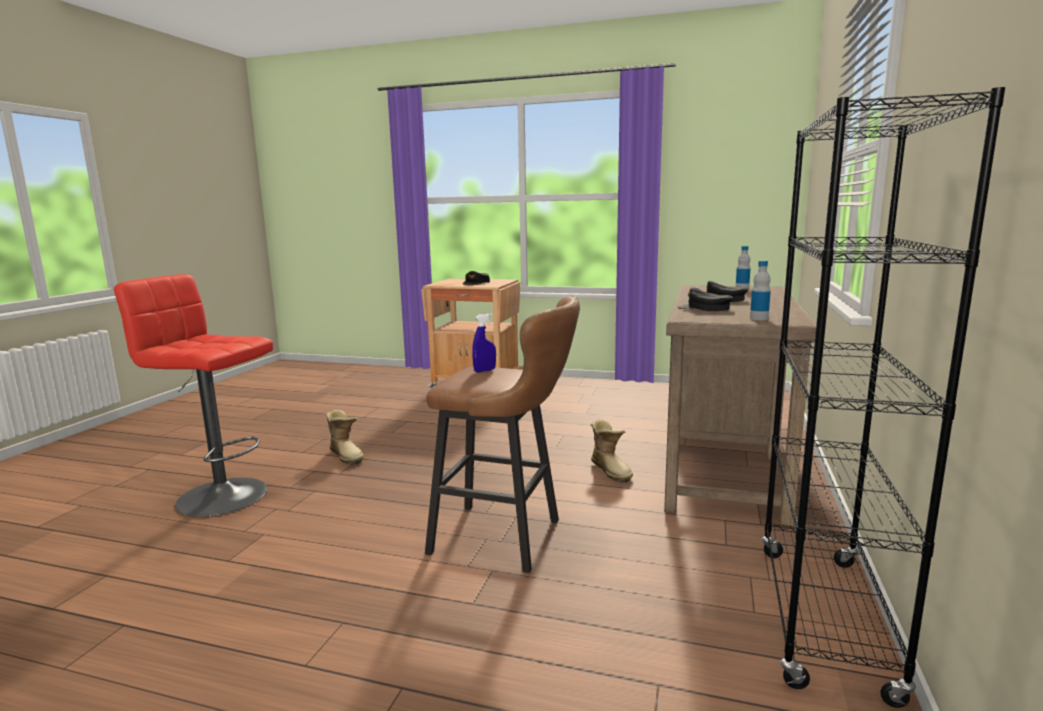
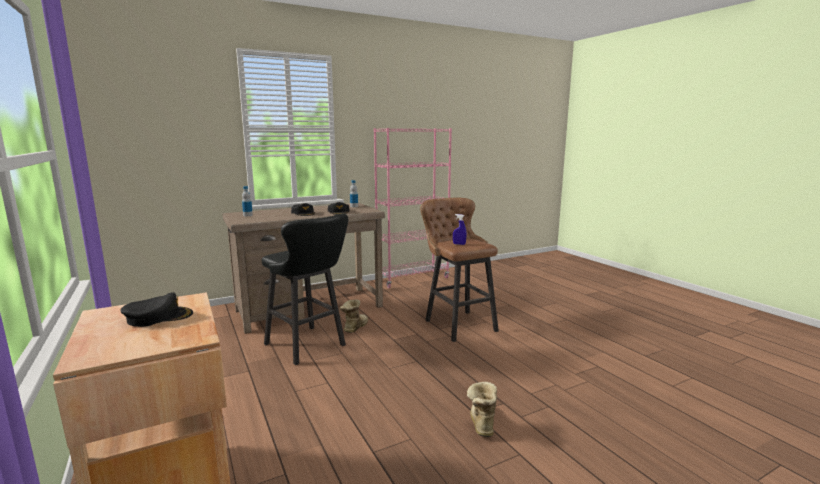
camera: 135 degrees left, 0 degrees up
red stool [114,274,273,517] -> none
black bookcase [761,87,1005,708] -> pink bookcase [374,128,452,288]
none -> black stool [262,213,348,365]

